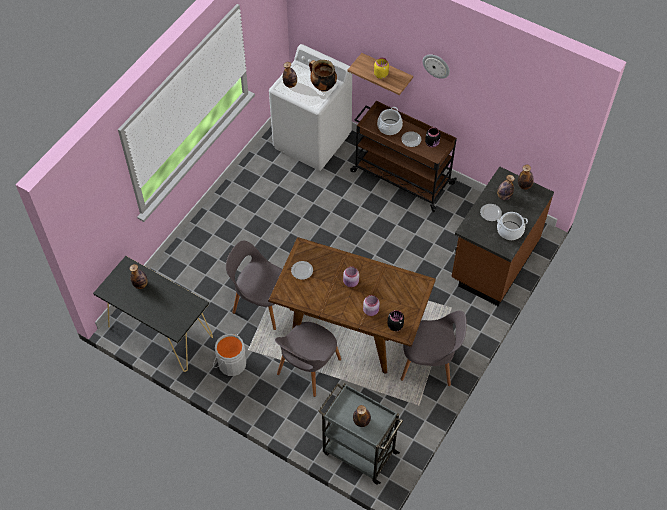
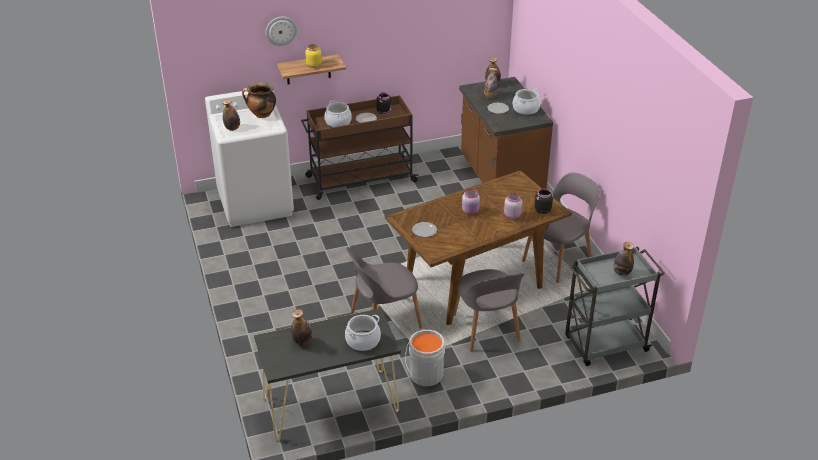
camera: 50 degrees left, 20 degrees down
wall clock [423,54,450,79] -> wall clock moved to [266,16,297,46]
none -> cooking pot [345,315,381,351]

